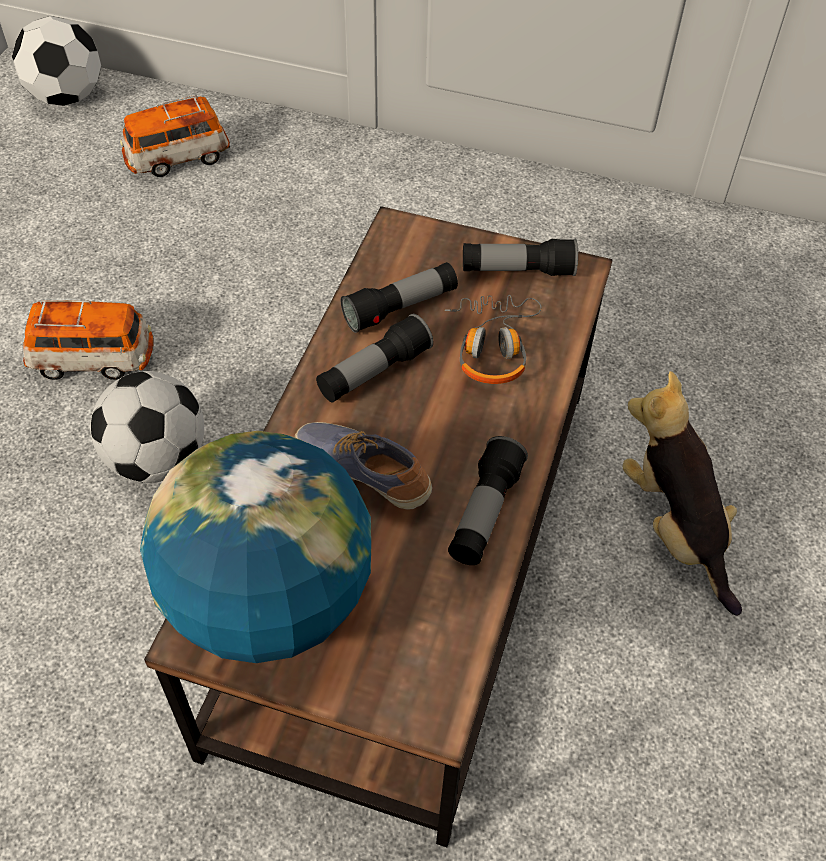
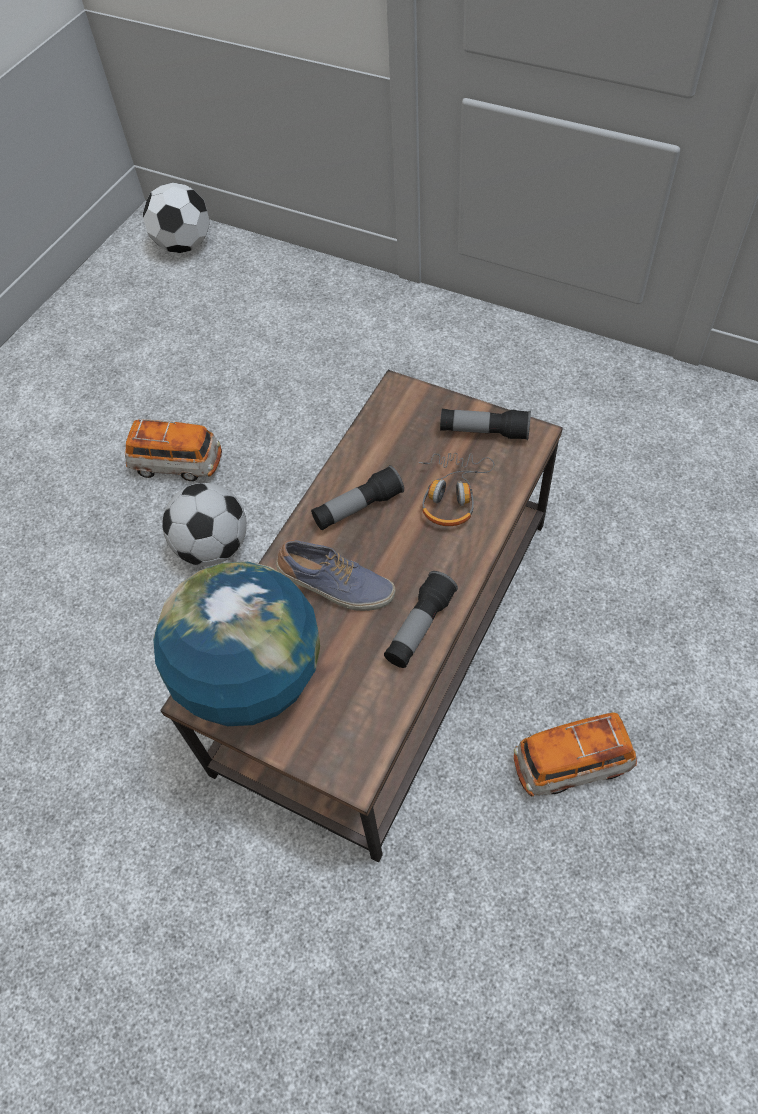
camera: 15 degrees right, 5 degrees up
toy car [120,95,230,177] -> toy car moved to [514,712,637,797]
shoe [295,422,432,510] -> shoe turned 150 degrees clockwise [276,540,395,611]
flashlight [341,262,458,333] -> none
plush toy [622,371,742,616] -> none

